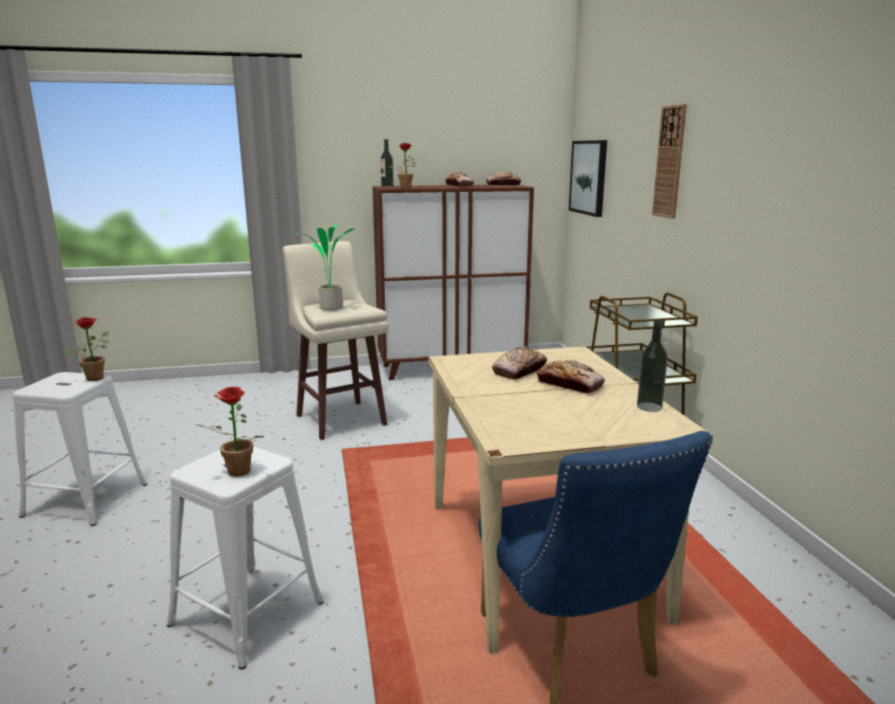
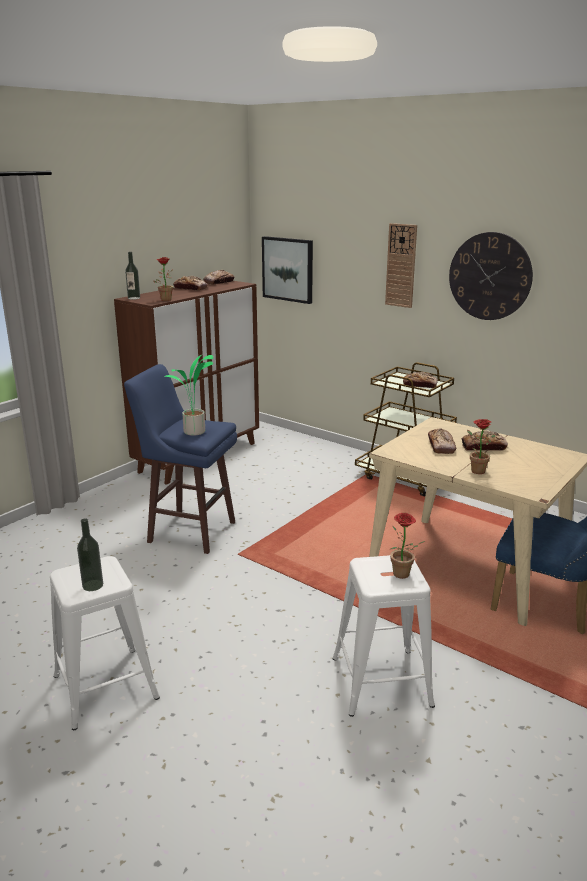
camera: 40 degrees left, 5 degrees up
potted plant [63,317,109,381] -> potted plant moved to [467,419,496,474]
beige stool [283,241,389,440] -> blue stool [124,364,237,554]
bottle [637,319,668,412] -> bottle moved to [77,518,103,591]
none -> bread [403,372,438,388]
none -> wall clock [449,232,533,320]

